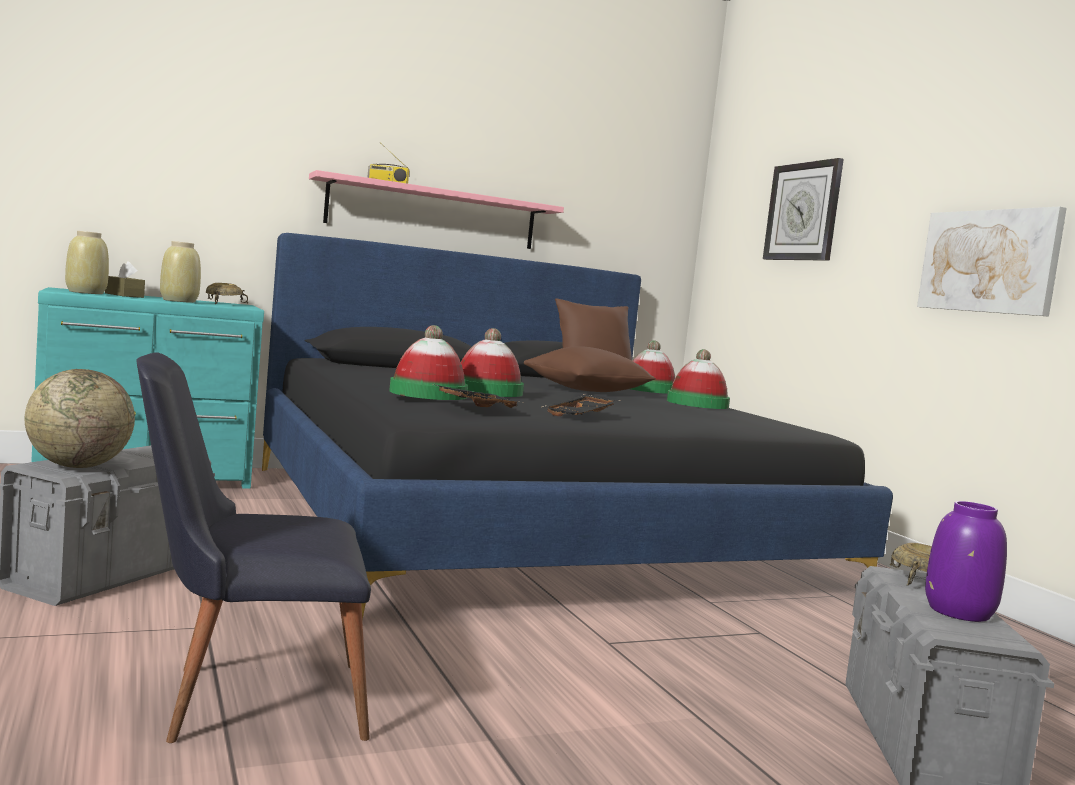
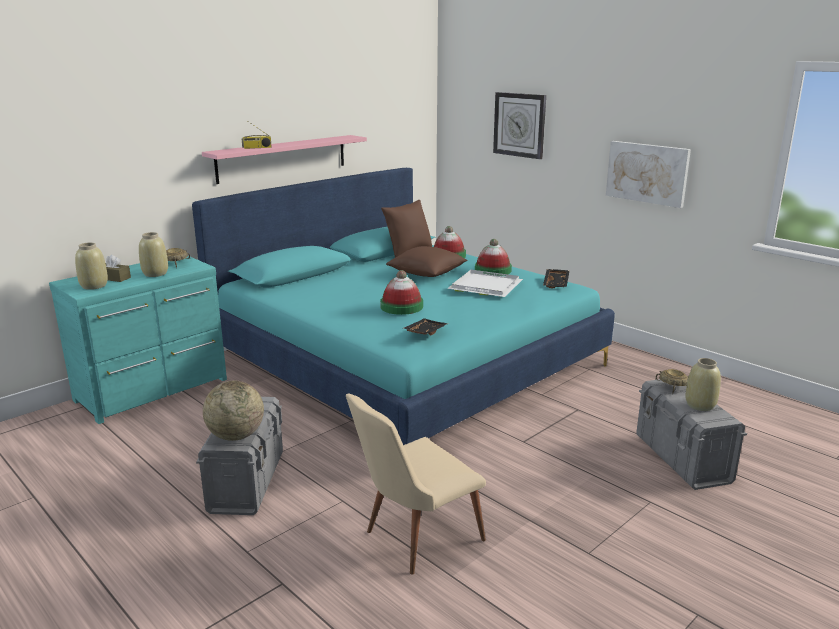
camera: 20 degrees left, 15 degrees up
black chair [136,352,371,743] -> beige chair [346,394,486,575]
black bed [262,233,893,620] -> turquoise bed [192,168,615,445]
hat [389,325,468,400] -> none
black tray [542,394,621,416] -> black tray moved to [543,269,570,288]
purple vase [925,501,1007,622] -> beige vase [685,358,721,411]
none -> white tray [447,270,523,297]

